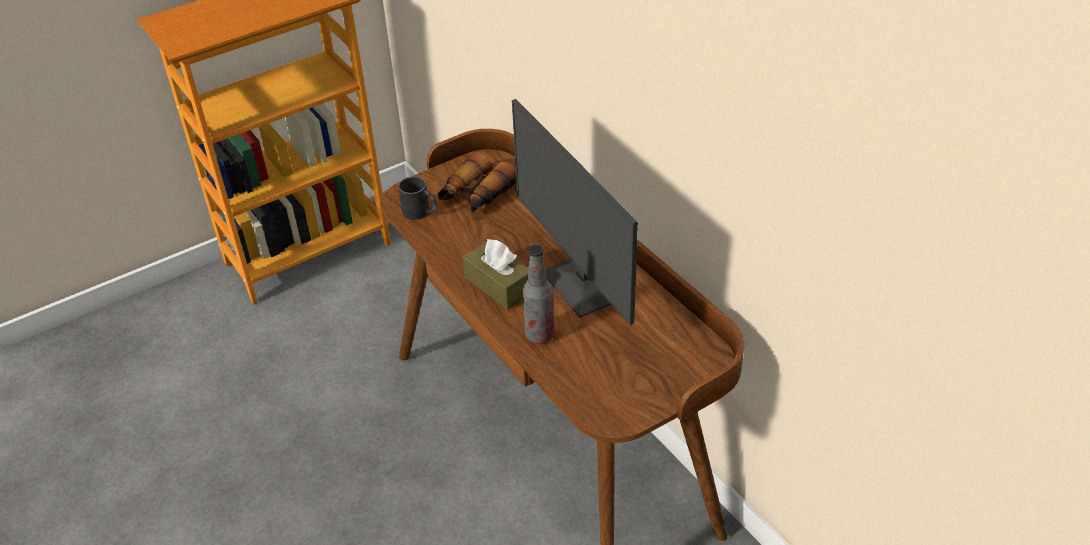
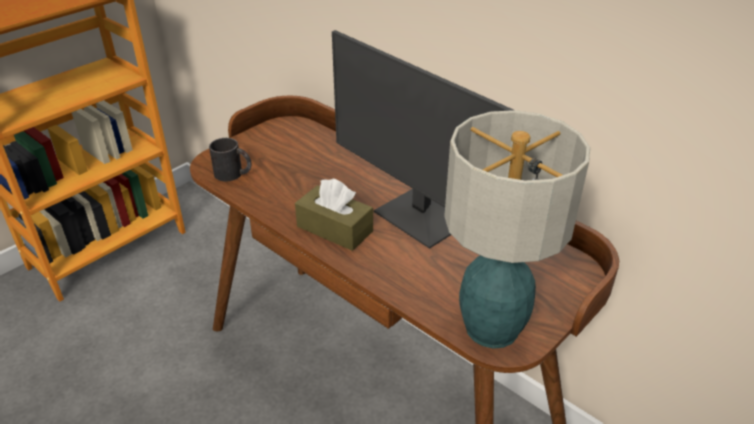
camera: 15 degrees left, 5 degrees down
binoculars [438,151,517,213] -> none
bottle [523,245,555,344] -> none
none -> table lamp [444,110,590,349]

